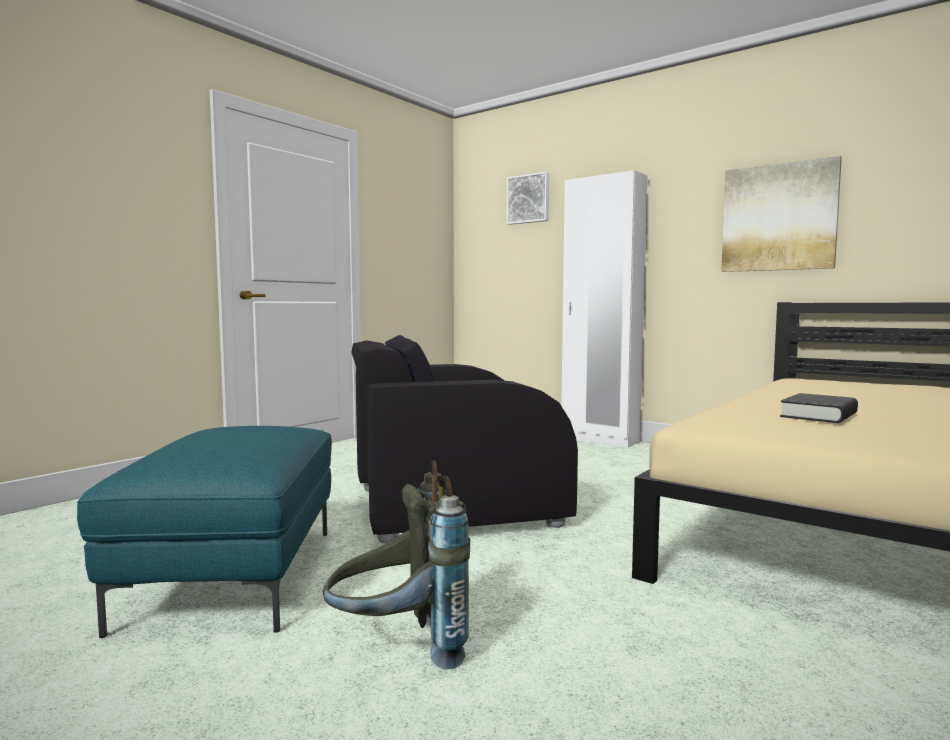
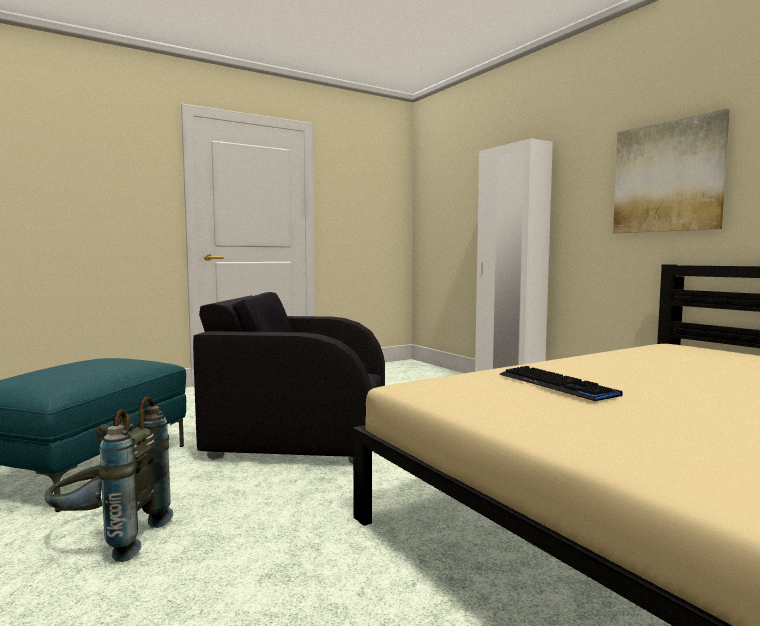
camera: 20 degrees right, 0 degrees up
picture [507,172,549,225] -> none
black book [780,393,858,423] -> keyboard [499,366,623,401]

